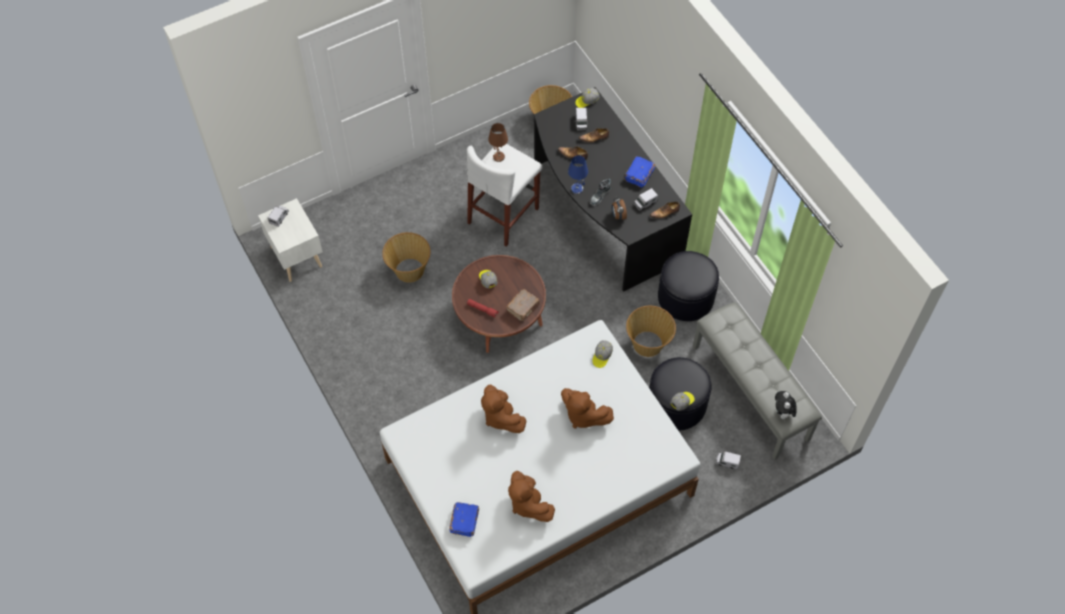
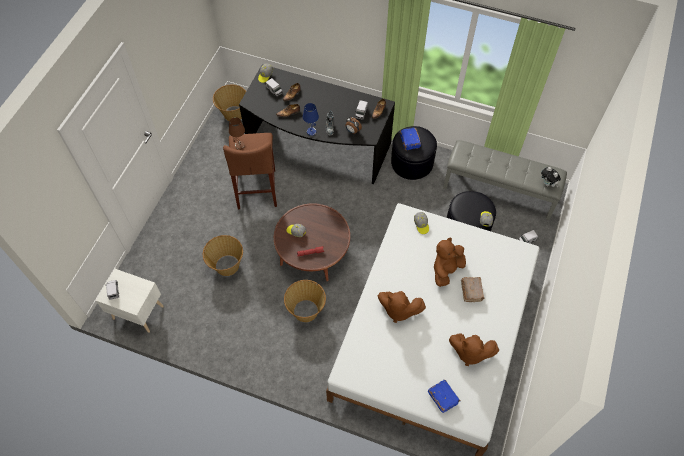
camera: 40 degrees left, 0 degrees up
white stool [467,144,542,247] -> brown stool [223,133,277,209]
brown book [506,289,540,321] -> brown book moved to [461,277,485,302]
brown plush toy [561,388,614,429] -> brown plush toy turned 135 degrees clockwise [434,238,466,287]
blue book [624,156,655,188] -> blue book moved to [400,128,421,150]
basket [626,306,676,357] -> basket moved to [284,280,326,322]

